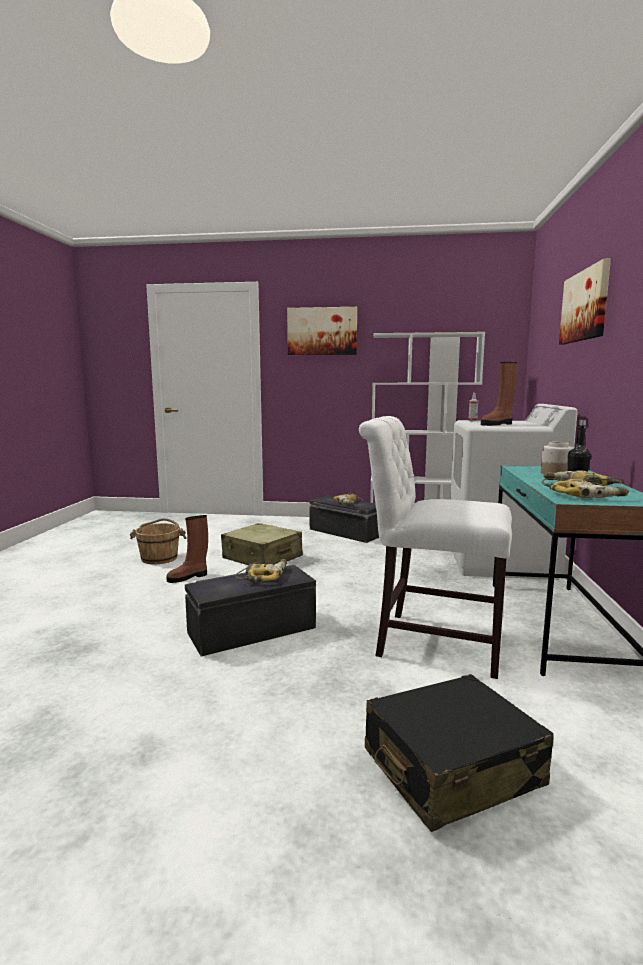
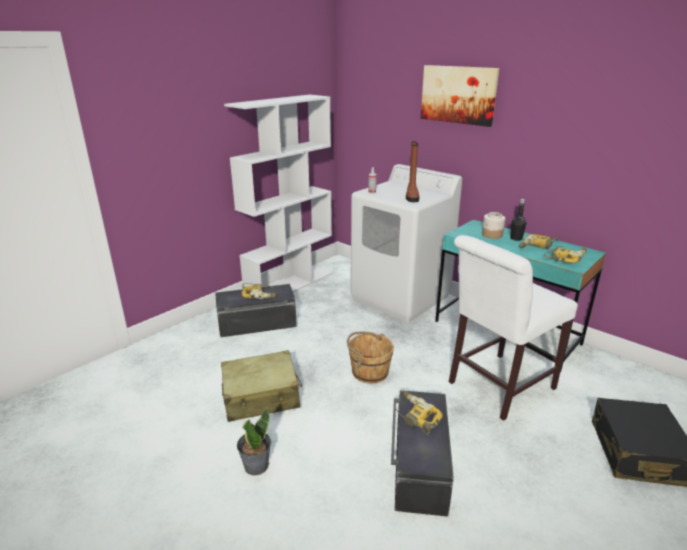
camera: 55 degrees left, 15 degrees up
brown bucket [130,518,186,564] -> brown bucket moved to [347,332,394,383]
brown boot [166,515,208,583] -> potted plant [237,408,271,475]
picture [287,307,357,355] -> none

